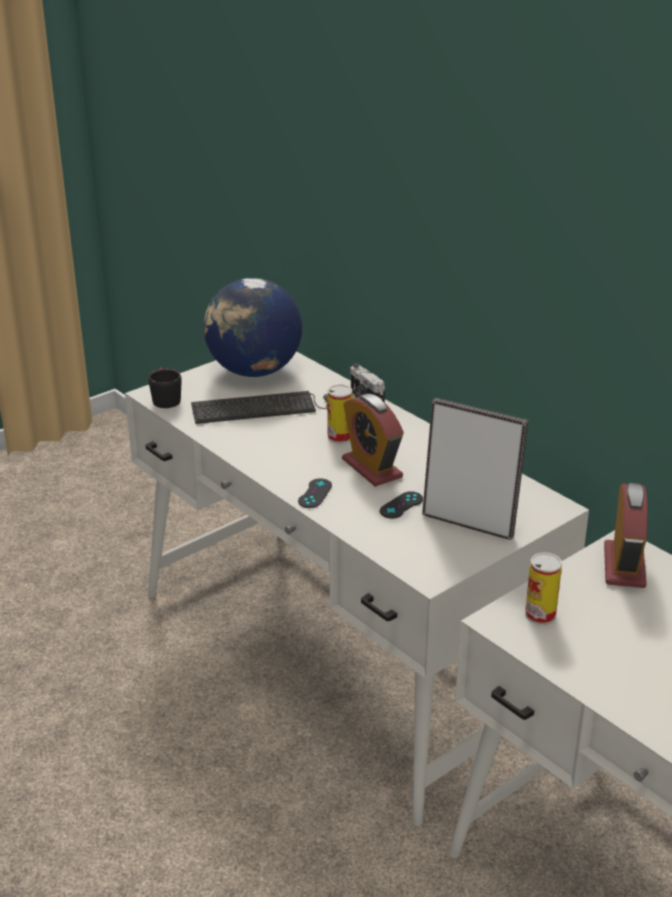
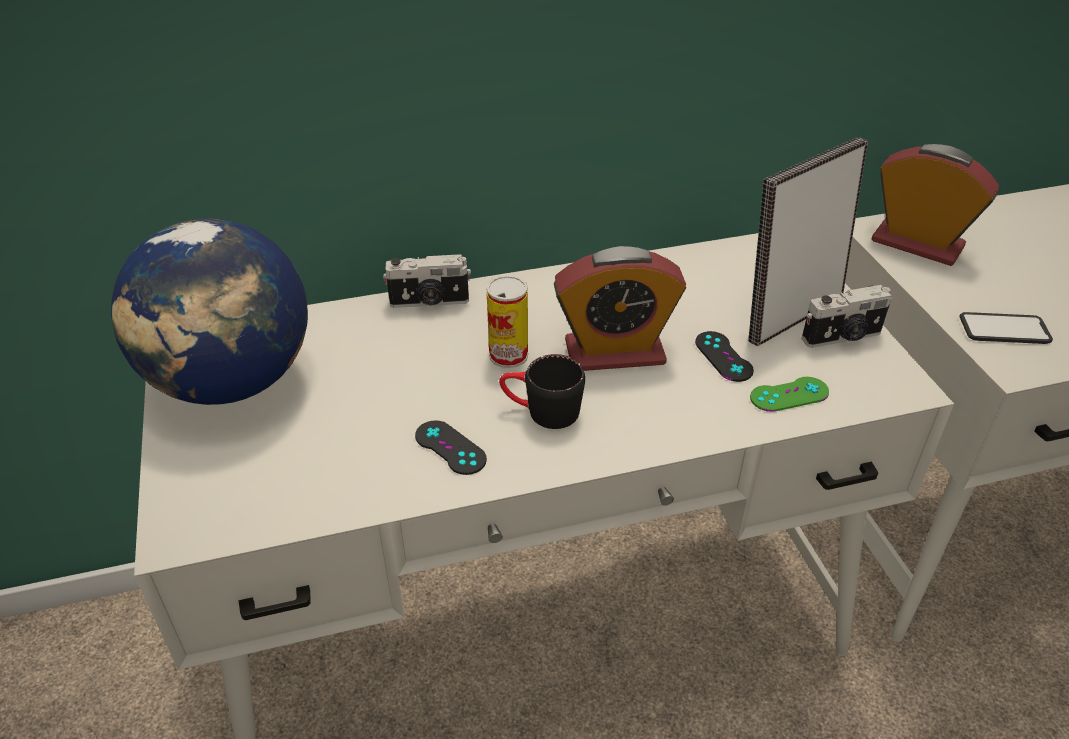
camera: 65 degrees left, 10 degrees up
black mug [148,368,182,408] -> black mug moved to [499,354,585,429]
keyboard [191,391,328,424] -> none
black game controller [298,478,332,508] -> black game controller moved to [415,420,487,475]
can [525,552,562,625] -> phone [959,312,1053,344]
none -> green game controller [750,377,829,412]
none -> camera [802,285,891,348]

